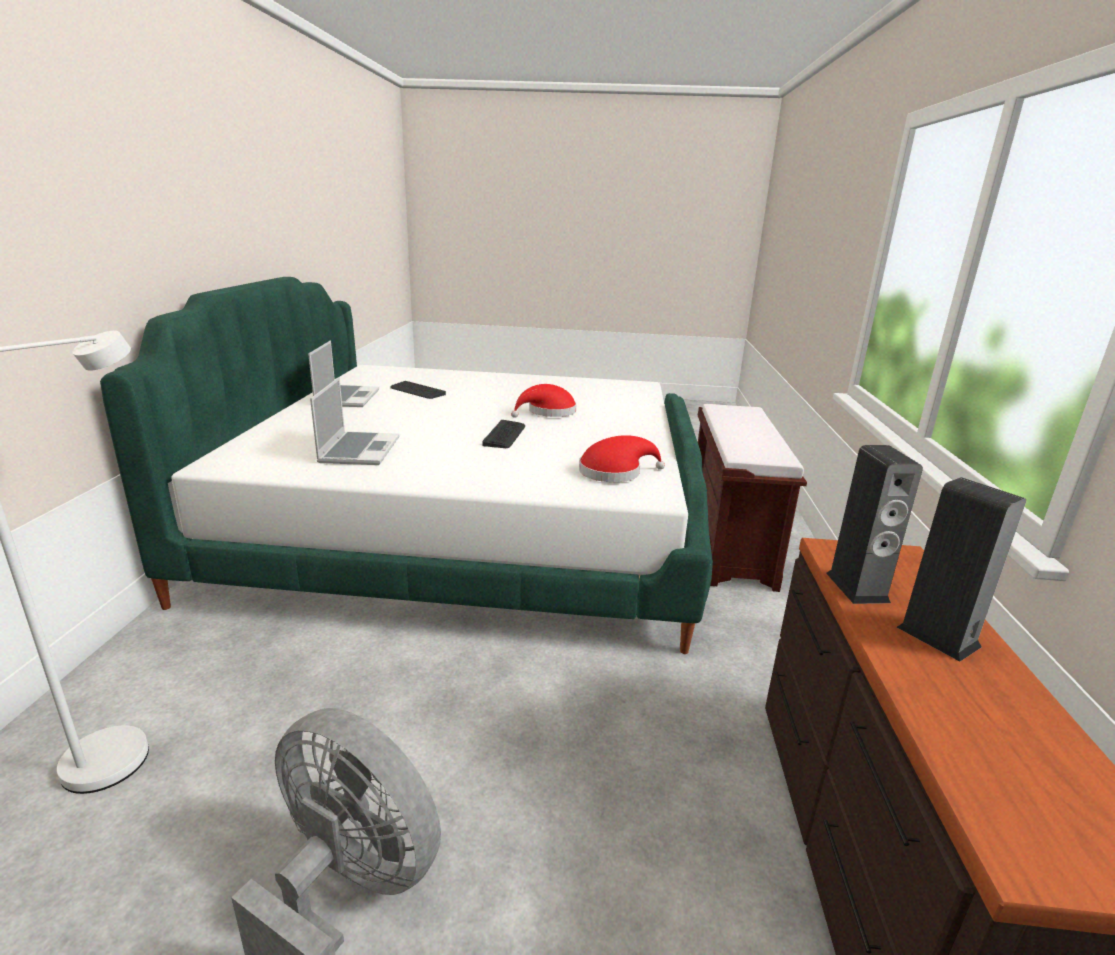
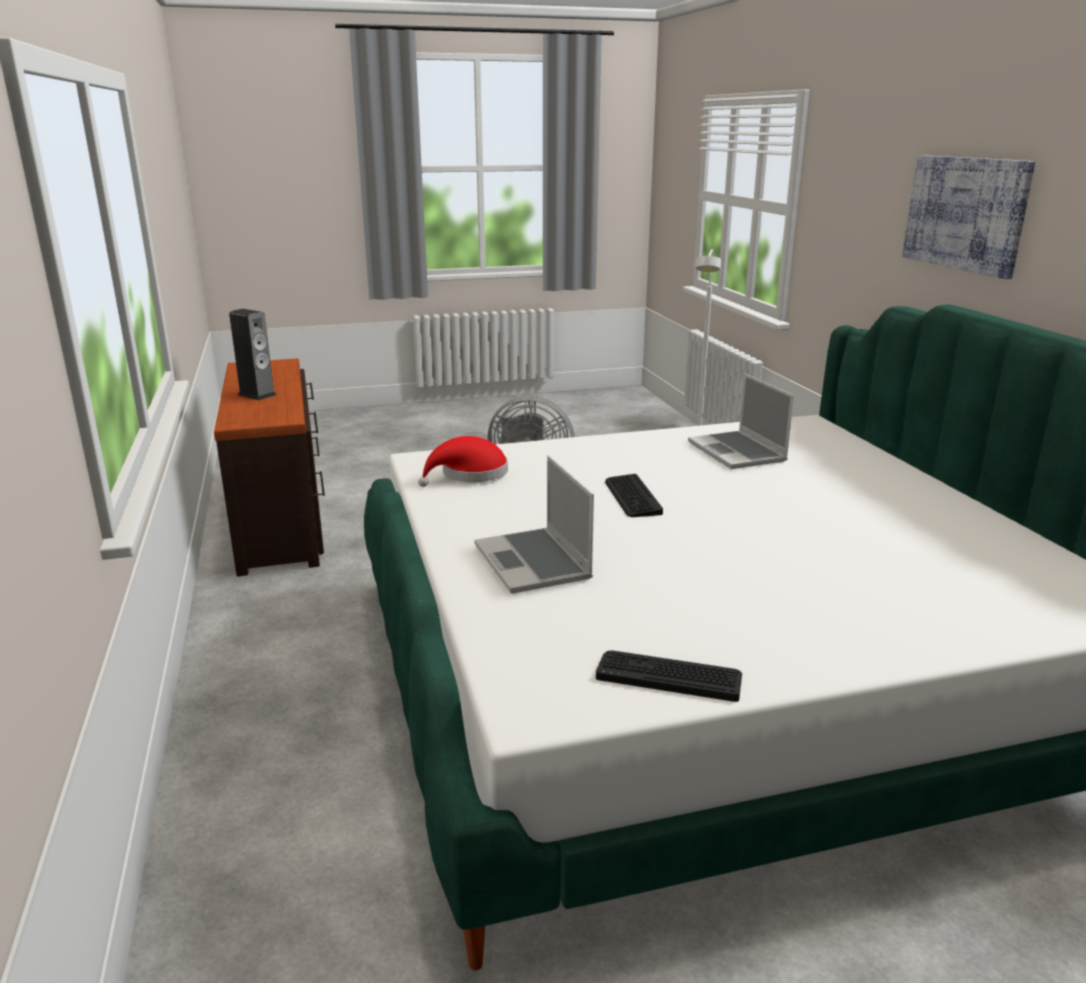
camera: 160 degrees right, 0 degrees up
laptop [308,341,379,407] -> laptop moved to [474,455,594,594]
keyboard [390,381,446,399] -> keyboard moved to [596,650,742,702]
red hat [511,384,576,418] -> none
brown bench [698,404,807,592] -> none
speaker [826,445,923,604] -> none
none -> picture [902,155,1036,279]

